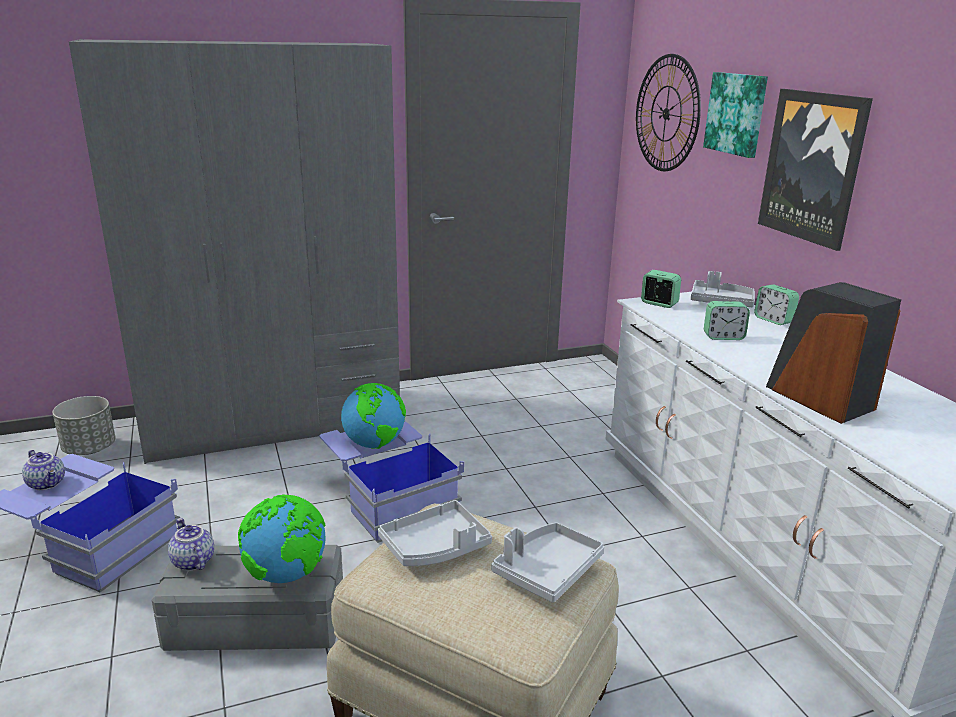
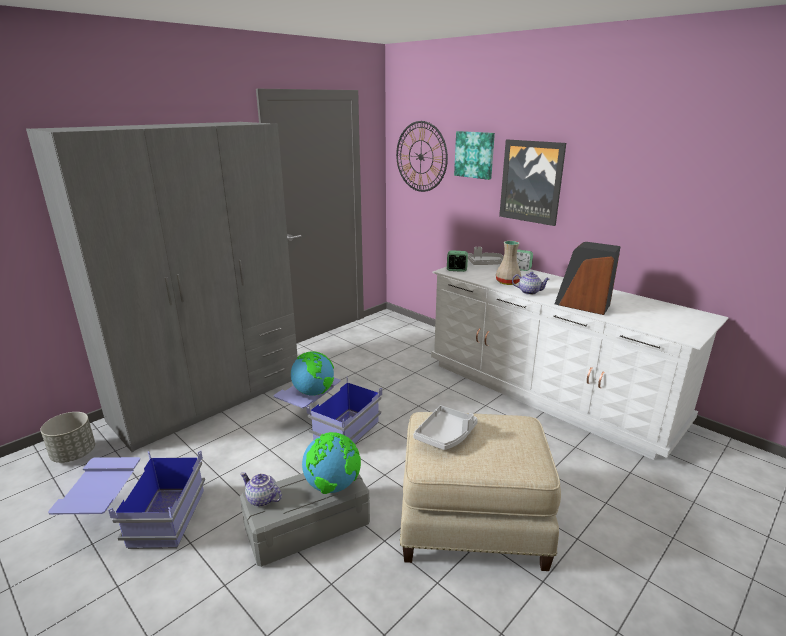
camera: 25 degrees left, 0 degrees up
teapot [22,450,65,490] -> teapot moved to [512,272,550,295]
grey tray [492,522,604,603] -> none
alarm clock [704,301,750,340] -> beige vase [496,241,521,285]

